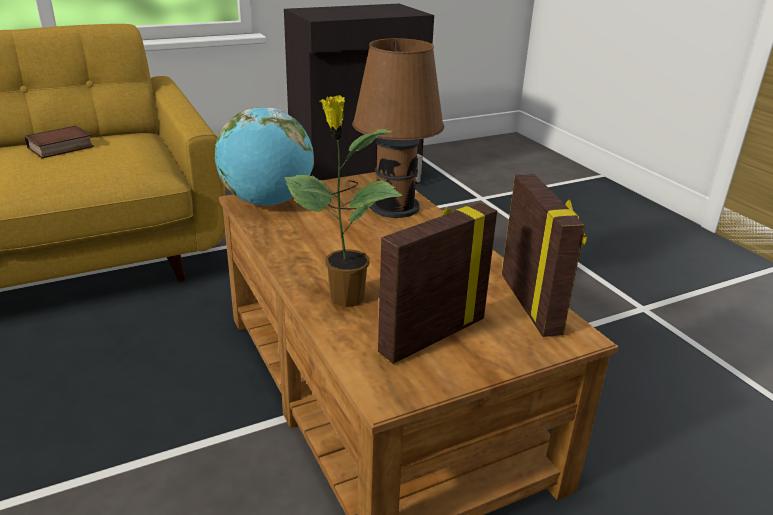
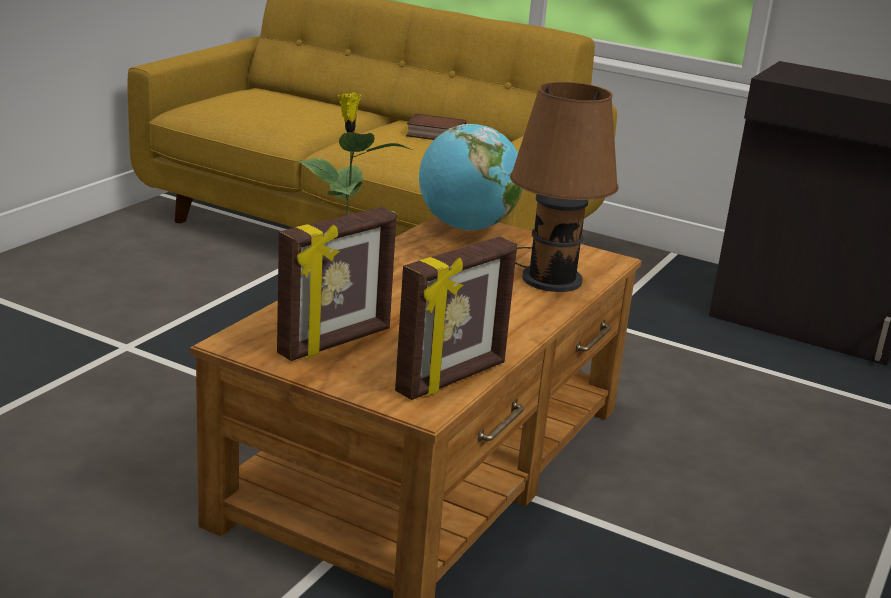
camera: 55 degrees right, 5 degrees down
picture frame [378,203,497,364] -> picture frame turned 120 degrees clockwise [277,207,397,361]

